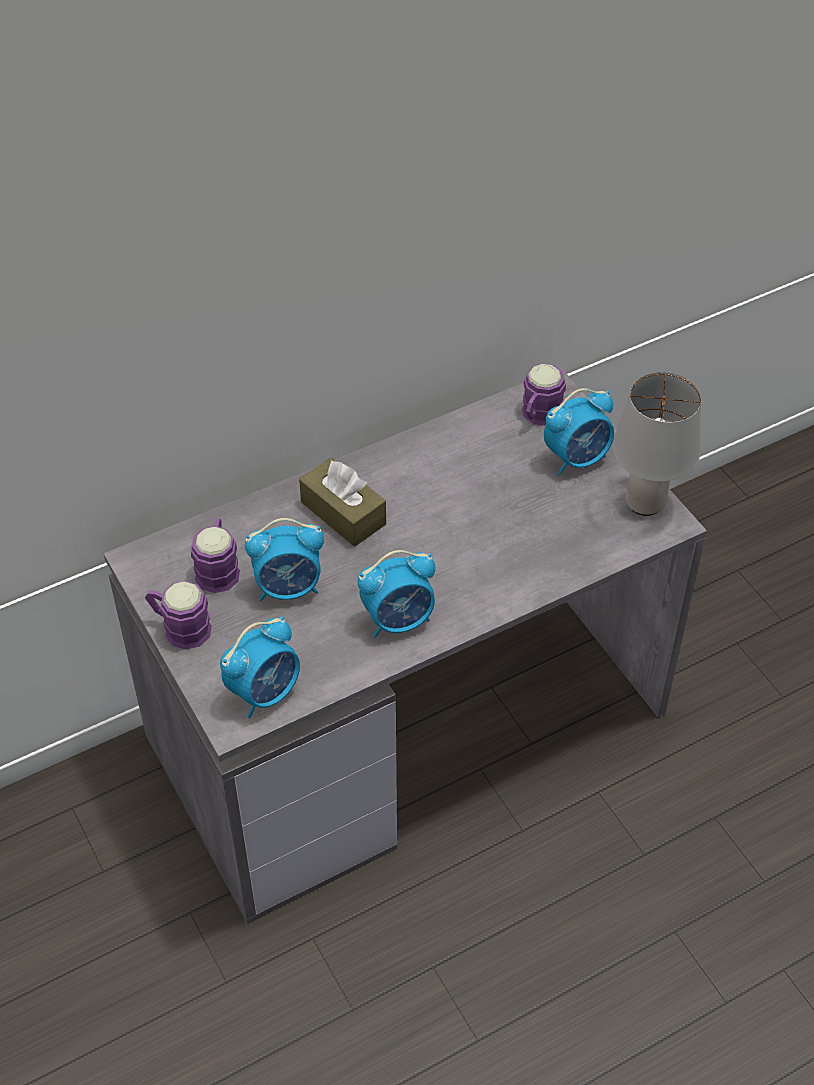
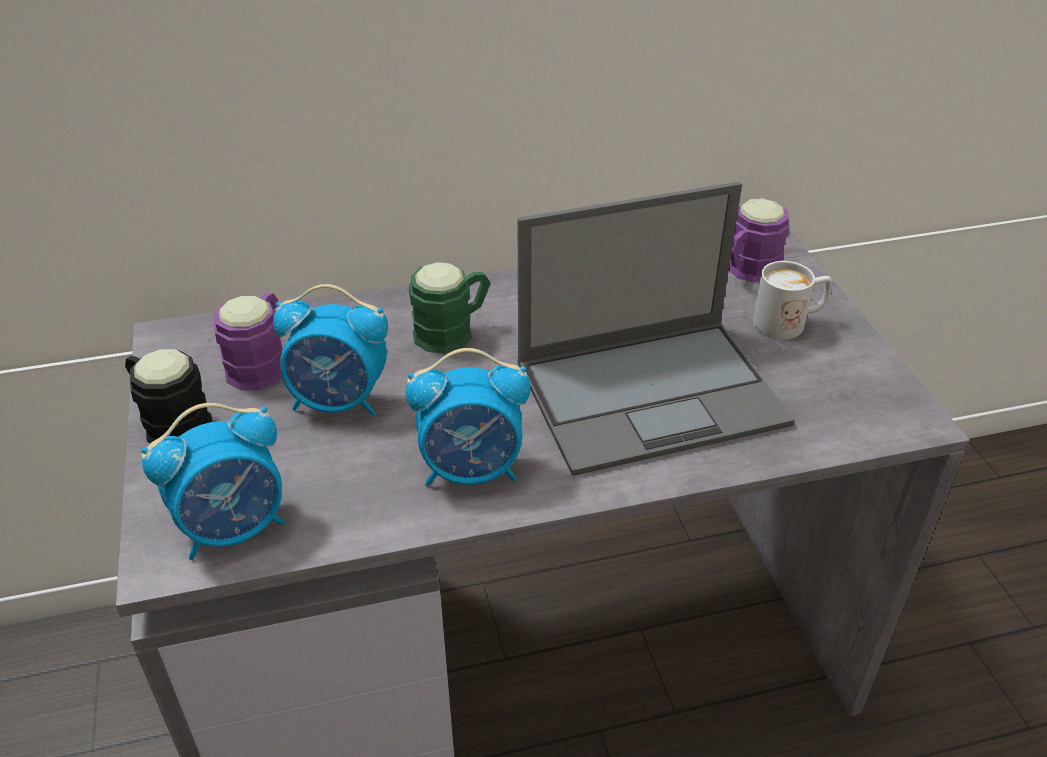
camera: 15 degrees right, 10 degrees down
purple mug [145,581,212,650] -> black mug [125,349,212,443]
brown tissue box [299,457,386,546] -> green mug [409,262,491,354]
alarm clock [544,388,614,475] -> white mug [753,261,832,340]
grey table lamp [613,372,701,516] -> none
none -> laptop [518,182,795,476]

